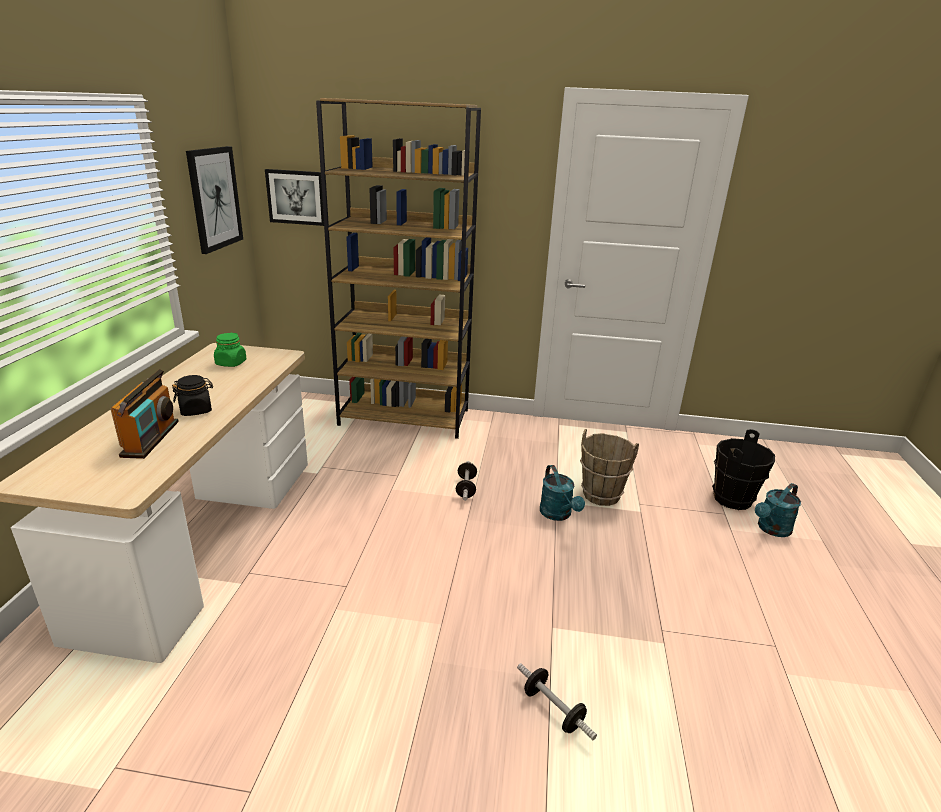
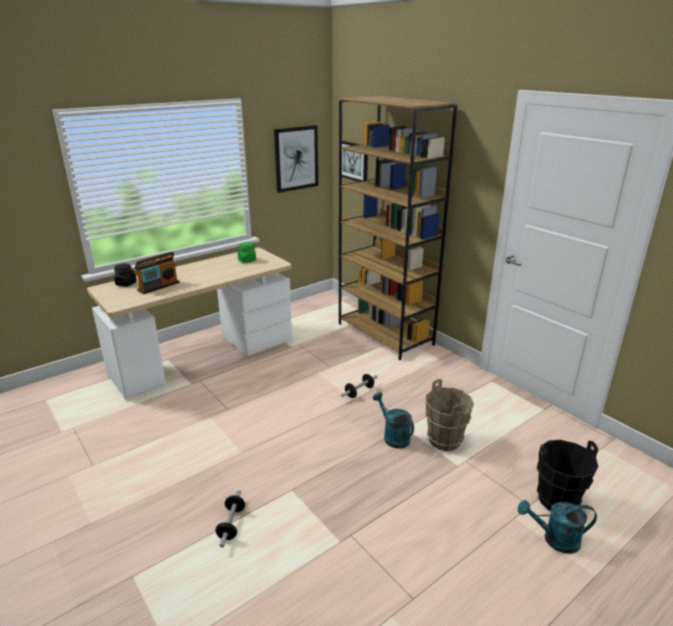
camera: 45 degrees right, 0 degrees up
black jar [172,375,213,416] -> black jar moved to [114,263,137,287]
turquoise watering can [540,465,585,521] -> turquoise watering can turned 120 degrees clockwise [373,392,414,449]

